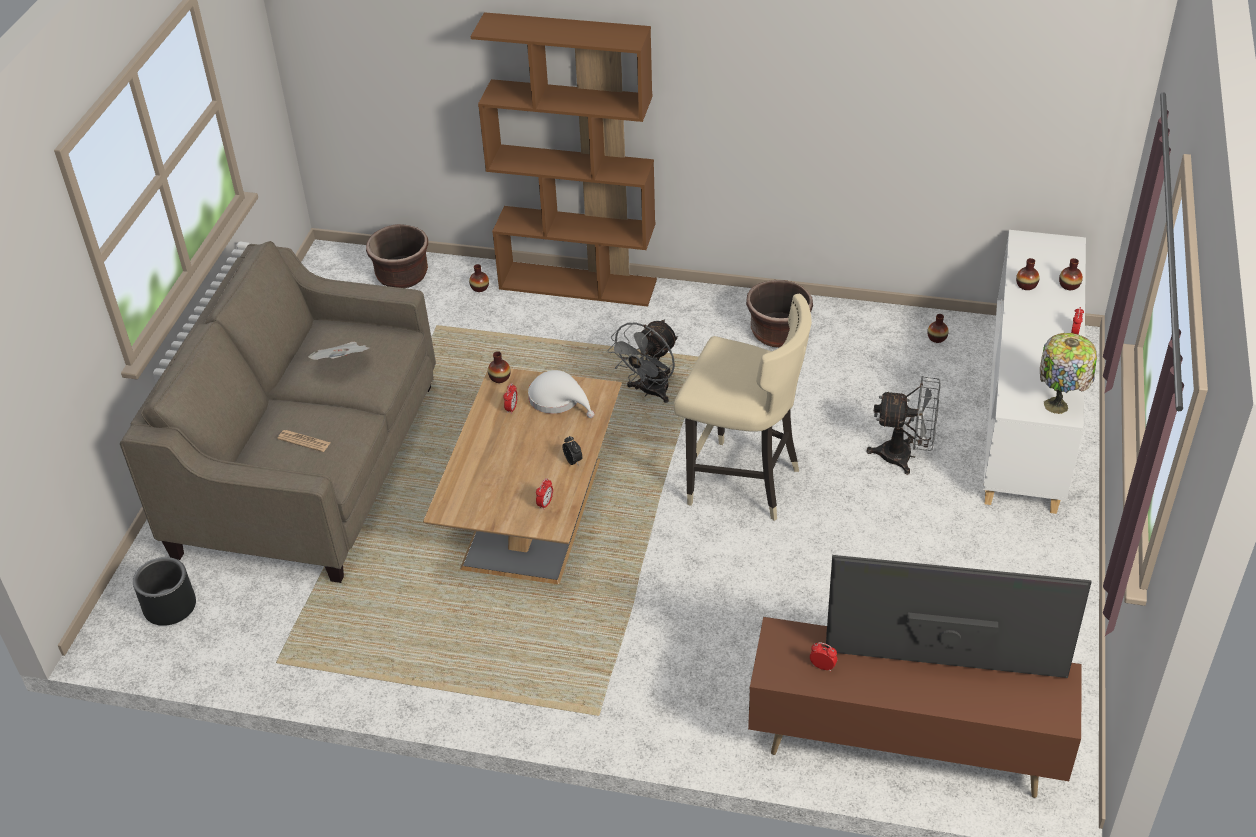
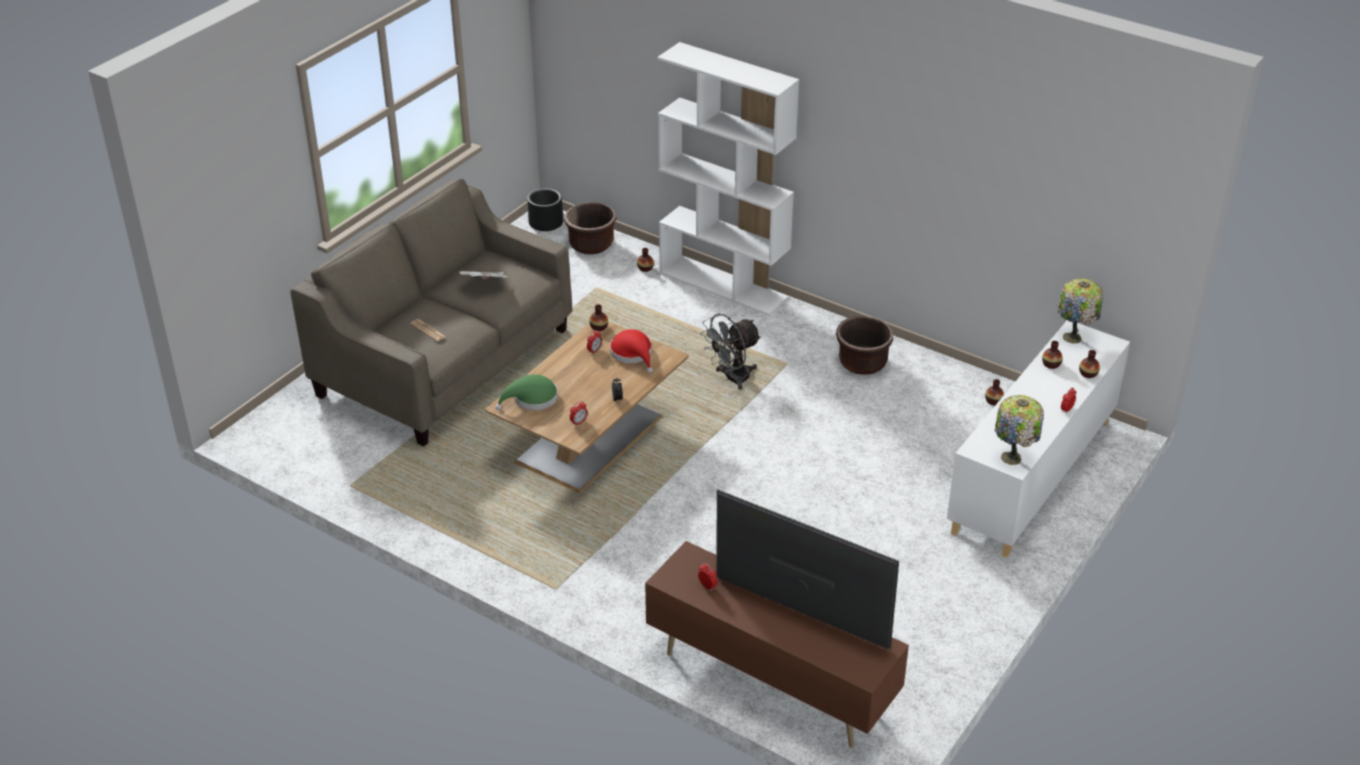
camera: 20 degrees right, 5 degrees down
black planter [133,557,196,626] -> black planter moved to [527,188,563,231]
brown bookcase [471,12,657,306] -> white bookcase [657,42,799,316]
white hat [528,370,594,418] -> red hat [610,329,653,373]
beige stool [674,294,812,521] -> none
grey fan [867,376,941,475] -> none
none -> green hat [496,374,558,410]
none -> table lamp [1058,278,1103,344]

